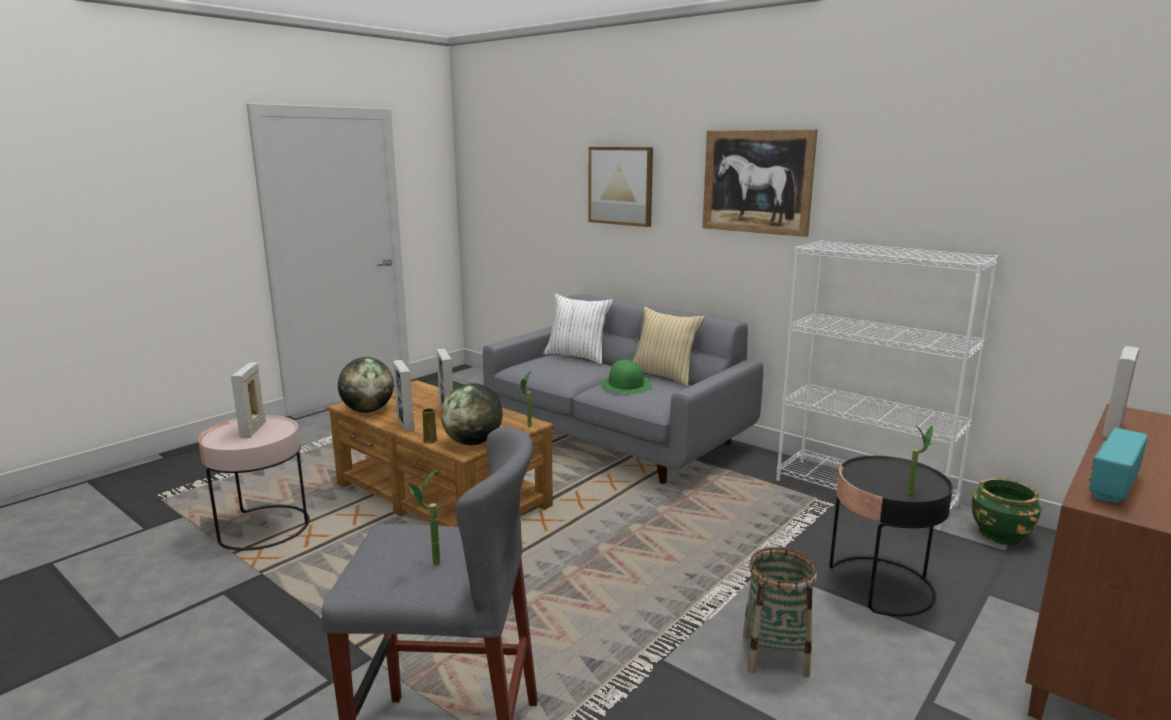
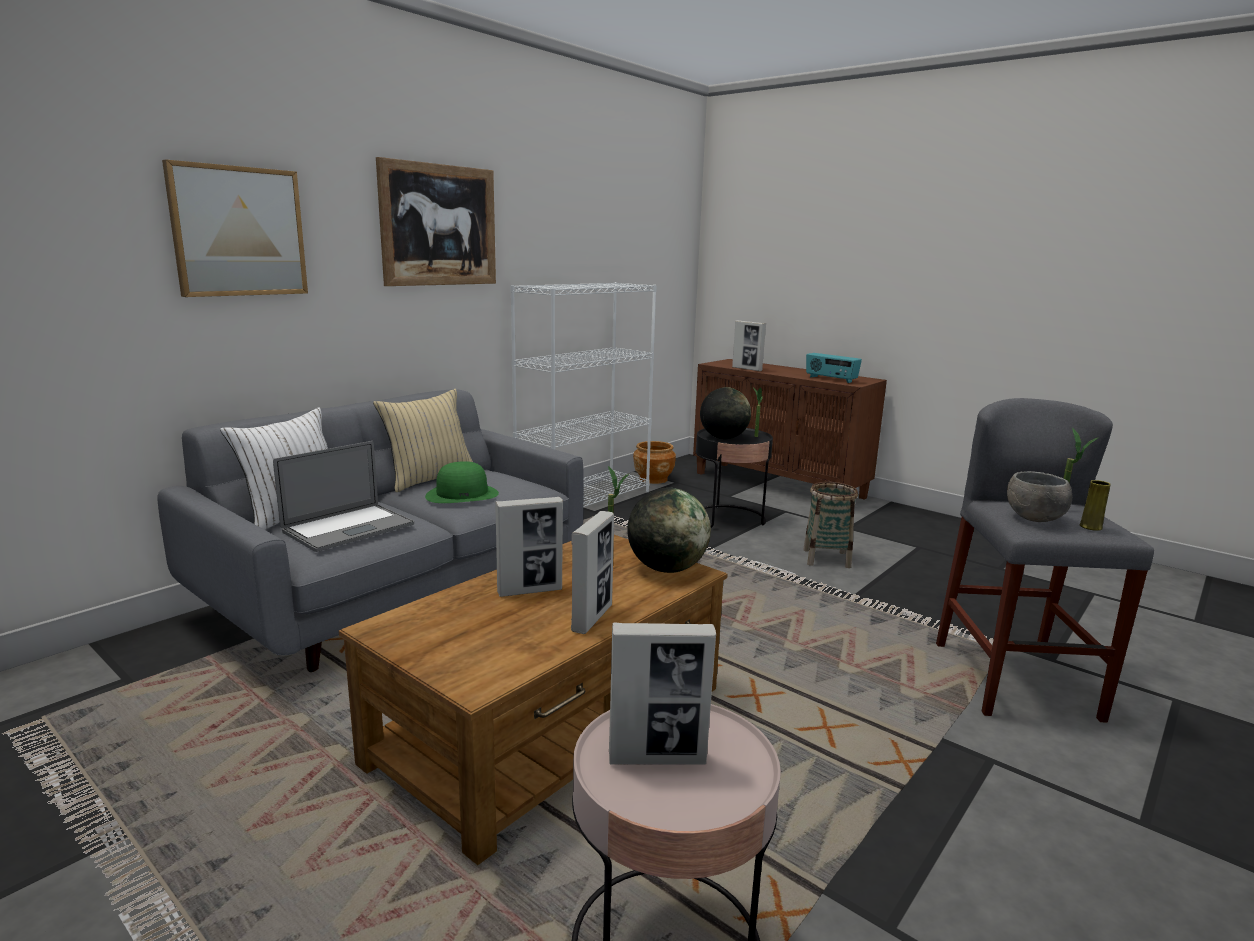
camera: 90 degrees left, 0 degrees up
globe [338,357,394,413] -> globe moved to [700,387,751,439]
picture frame [393,360,415,431] -> picture frame turned 45 degrees counterclockwise [571,511,614,634]
yellow vase [422,408,437,443] -> yellow vase moved to [1079,480,1111,531]
green planter [972,478,1042,545] -> brown planter [633,441,676,484]
none -> laptop [273,441,414,552]
none -> grey bowl [1007,471,1072,522]

